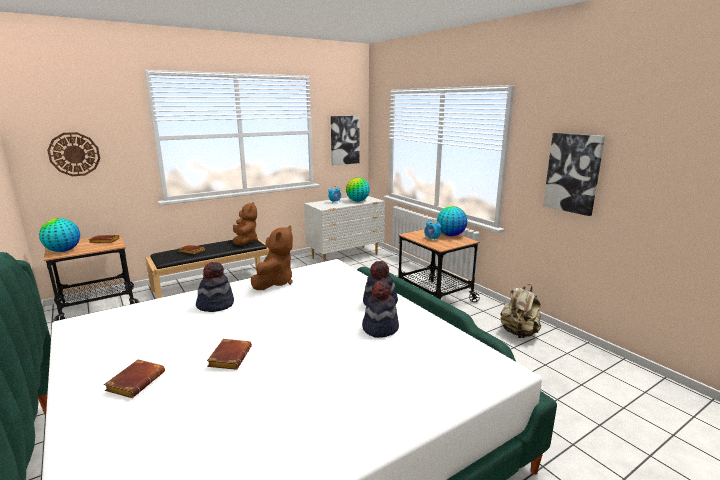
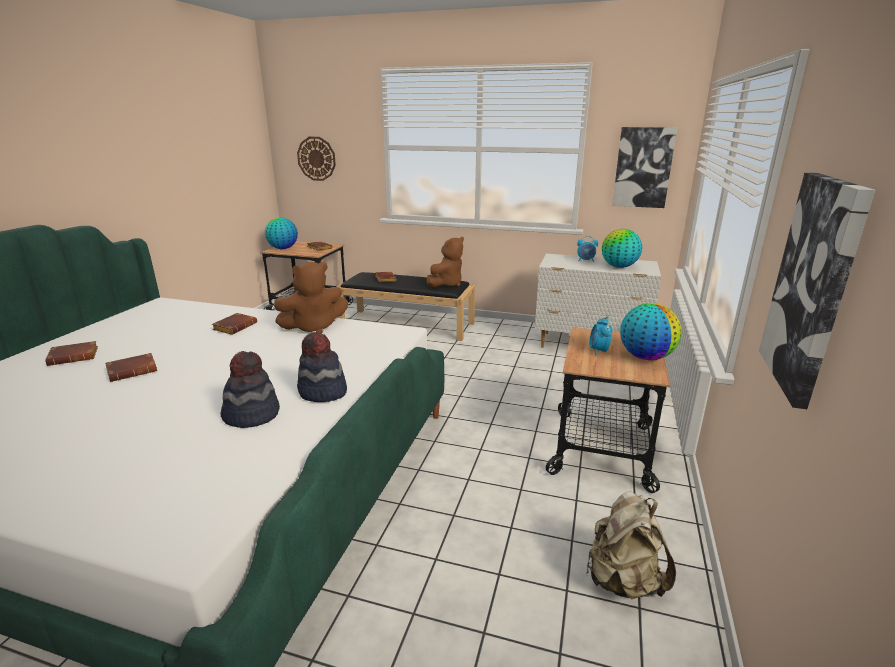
camera: 50 degrees right, 5 degrees up
hat [196,262,234,312] -> brown book [212,313,257,335]

